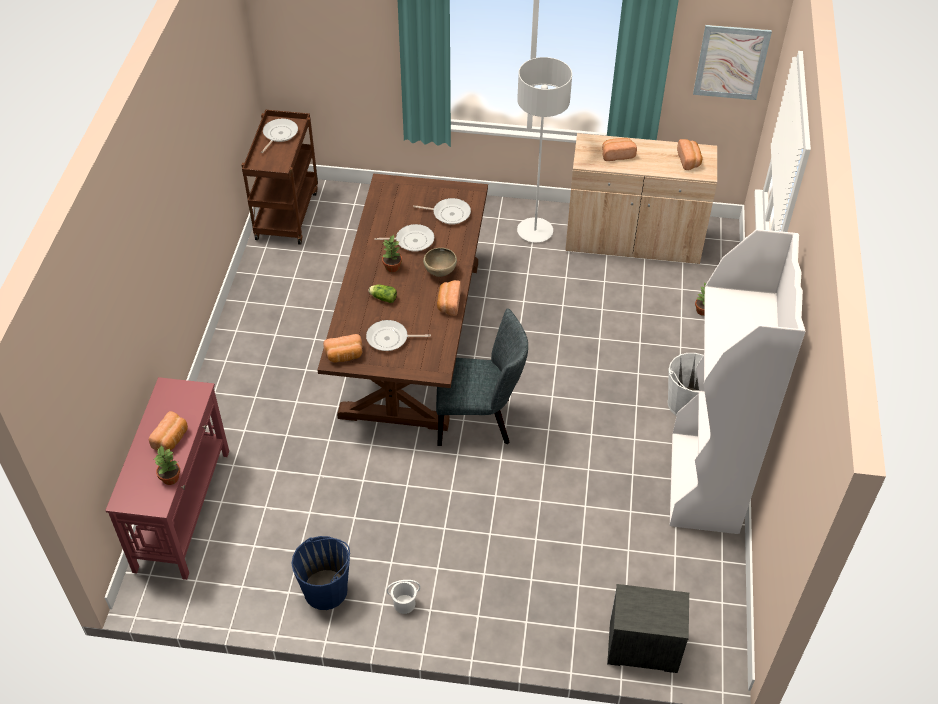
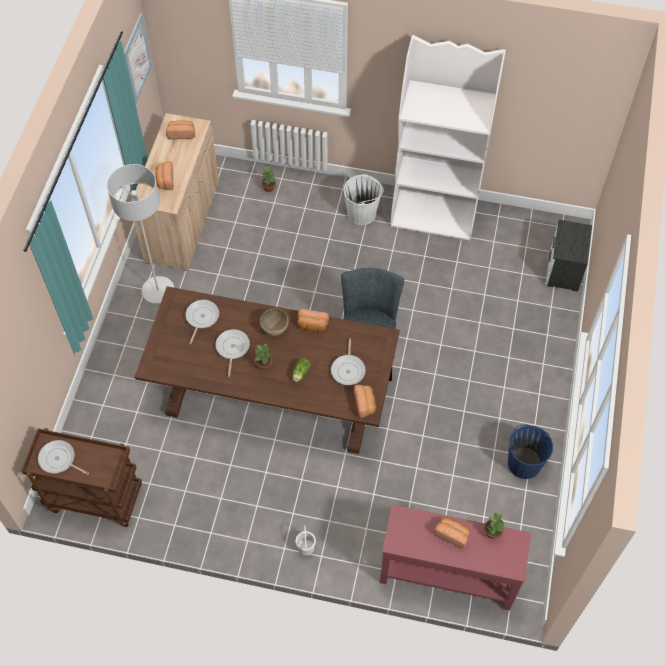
camera: 85 degrees left, 10 degrees up
white bucket [387,580,420,614] -> white bucket moved to [295,525,316,556]

